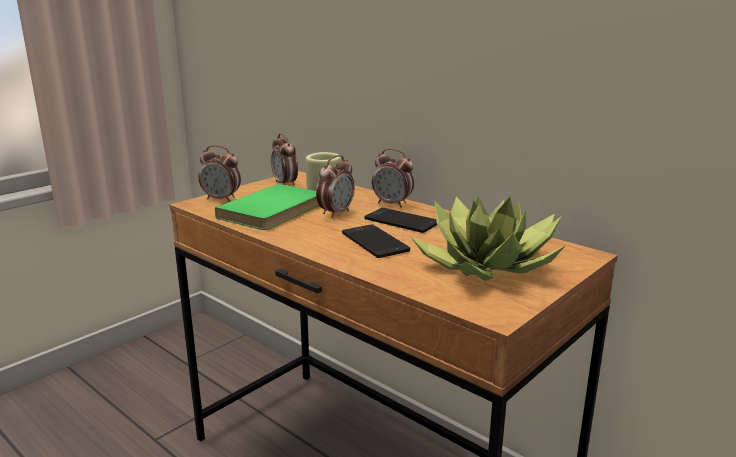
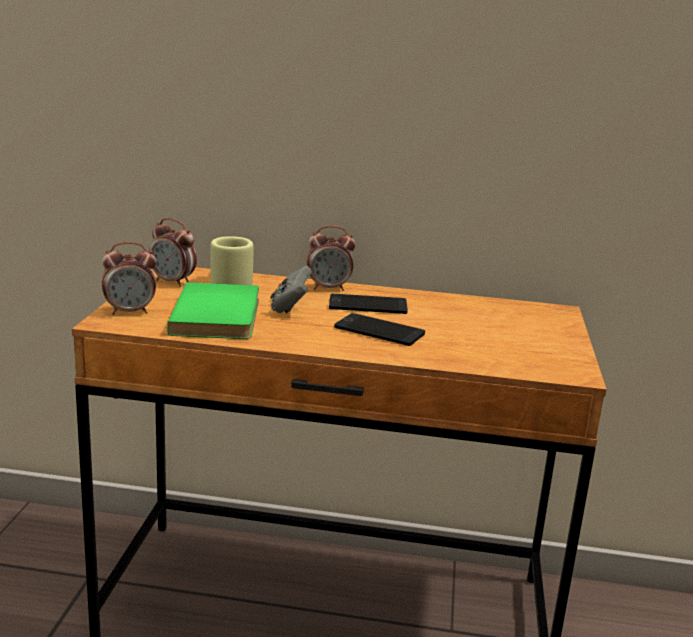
camera: 35 degrees left, 0 degrees up
alarm clock [316,155,355,218] -> grey game controller [270,266,312,313]
potted plant [410,196,566,281] -> none

